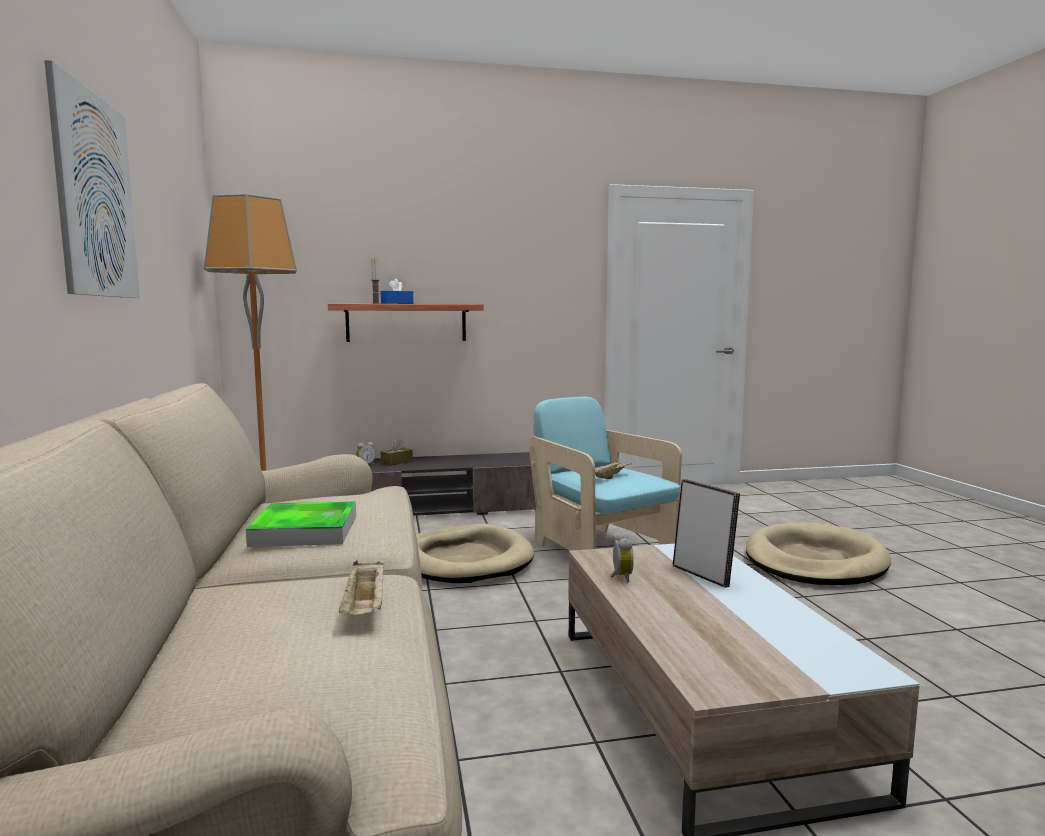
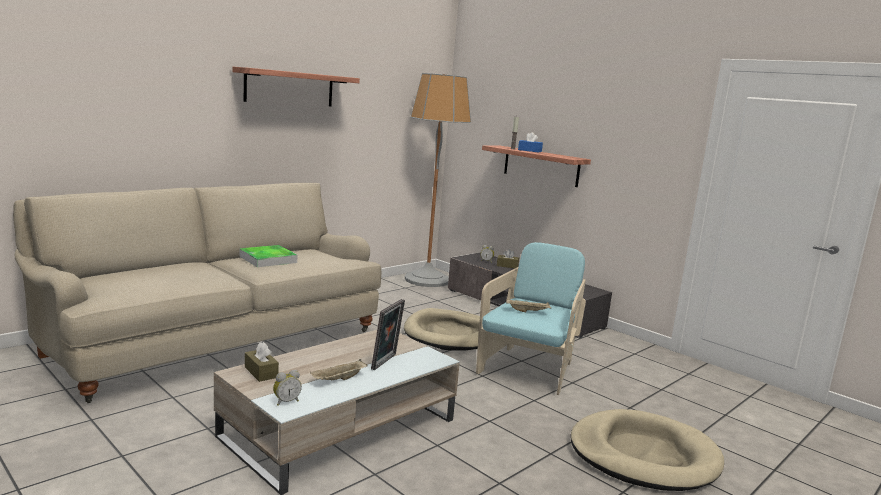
camera: 55 degrees right, 5 degrees up
picture [45,60,140,298] -> shelf [232,67,360,106]
beige tray [339,561,384,615] -> beige tray moved to [310,359,367,380]
alarm clock [611,532,634,582] -> alarm clock moved to [273,370,302,406]
none -> brown tissue box [245,342,279,382]

